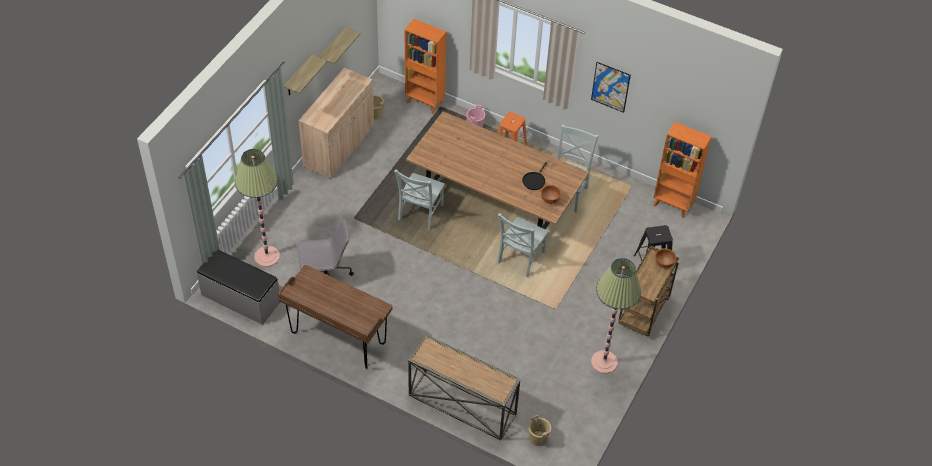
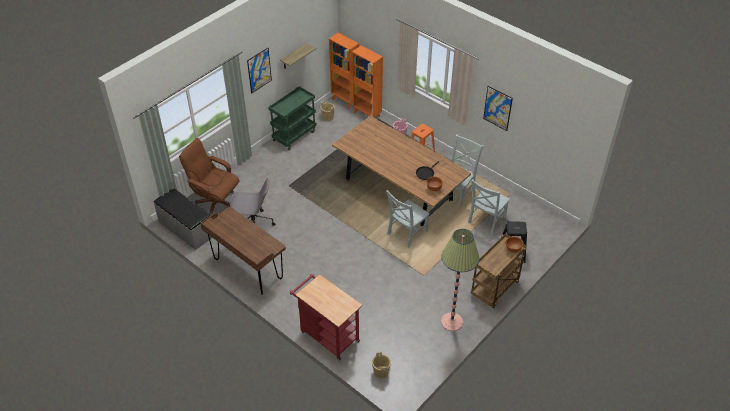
camera: 15 degrees right, 5 degrees down
floor lamp [235,149,280,267] -> brown office chair [179,138,239,215]
shelf [284,55,328,95] -> picture [247,48,272,93]
beige cabinet [299,68,374,179] -> green cart [268,86,317,151]
grey chair [394,169,444,230] -> grey chair moved to [468,179,510,235]
console table [408,334,521,440] -> red cart [290,274,362,361]
orange bookcase [653,122,712,218] -> orange bookcase moved to [329,33,359,109]

